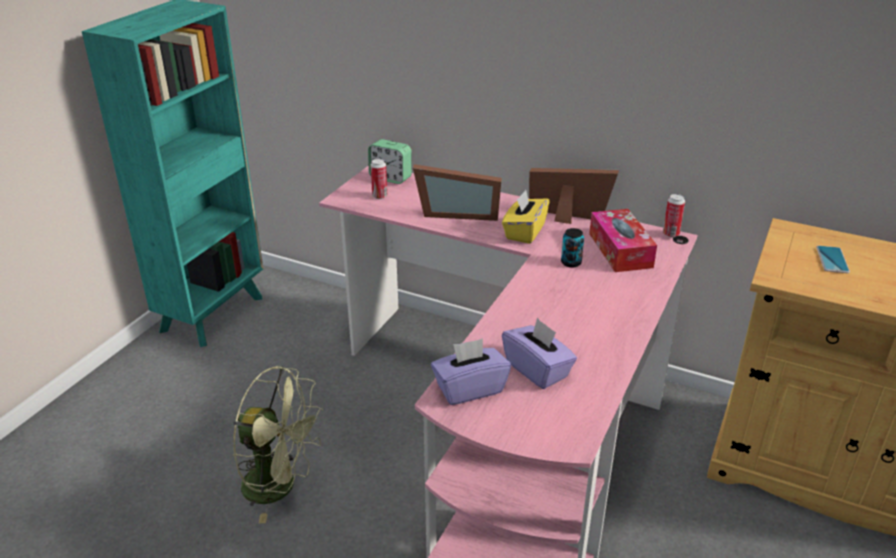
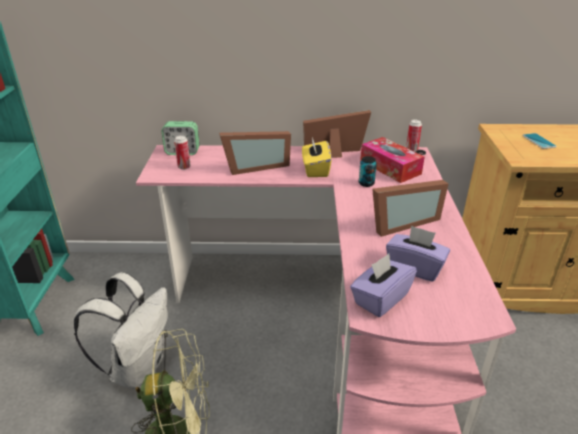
camera: 25 degrees left, 0 degrees up
none -> white backpack [74,272,168,389]
none -> picture frame [372,180,448,237]

